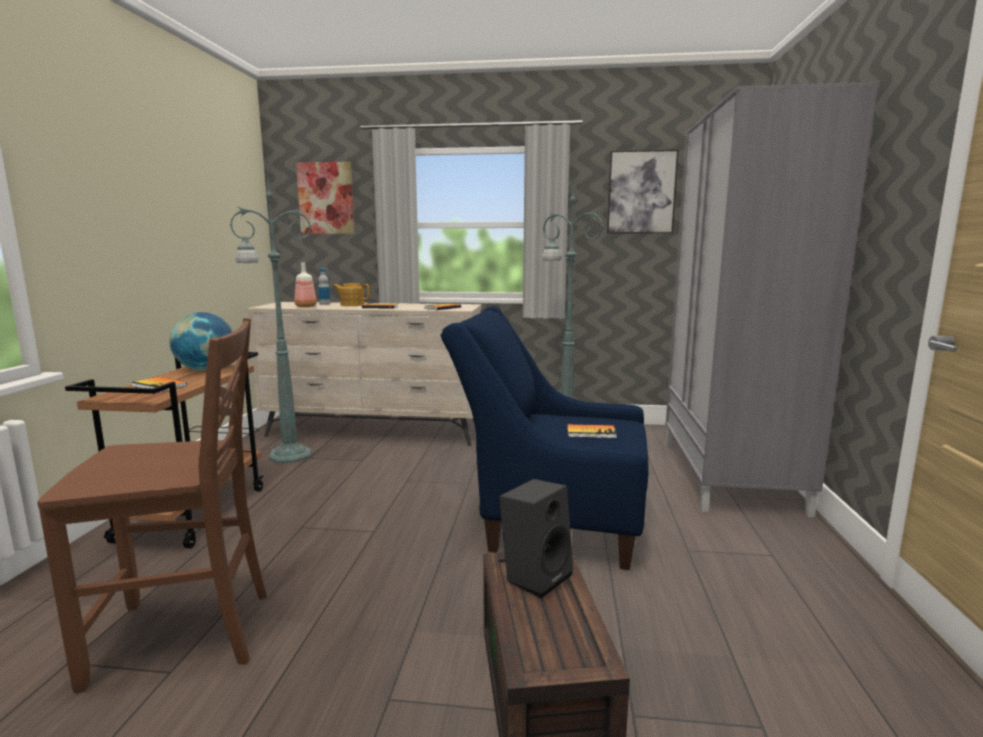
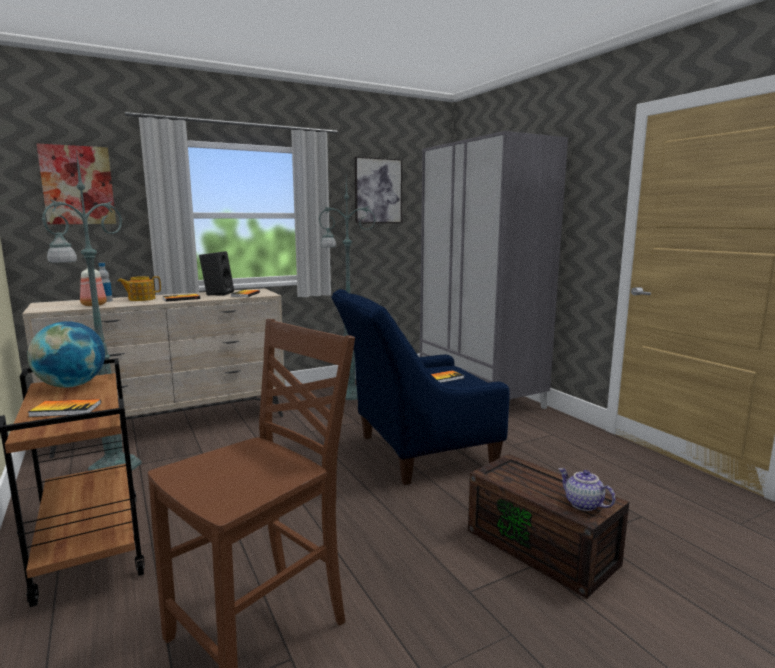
camera: 35 degrees left, 0 degrees up
black speaker [499,479,573,599] -> black speaker moved to [199,251,234,296]
none -> teapot [558,468,615,511]

